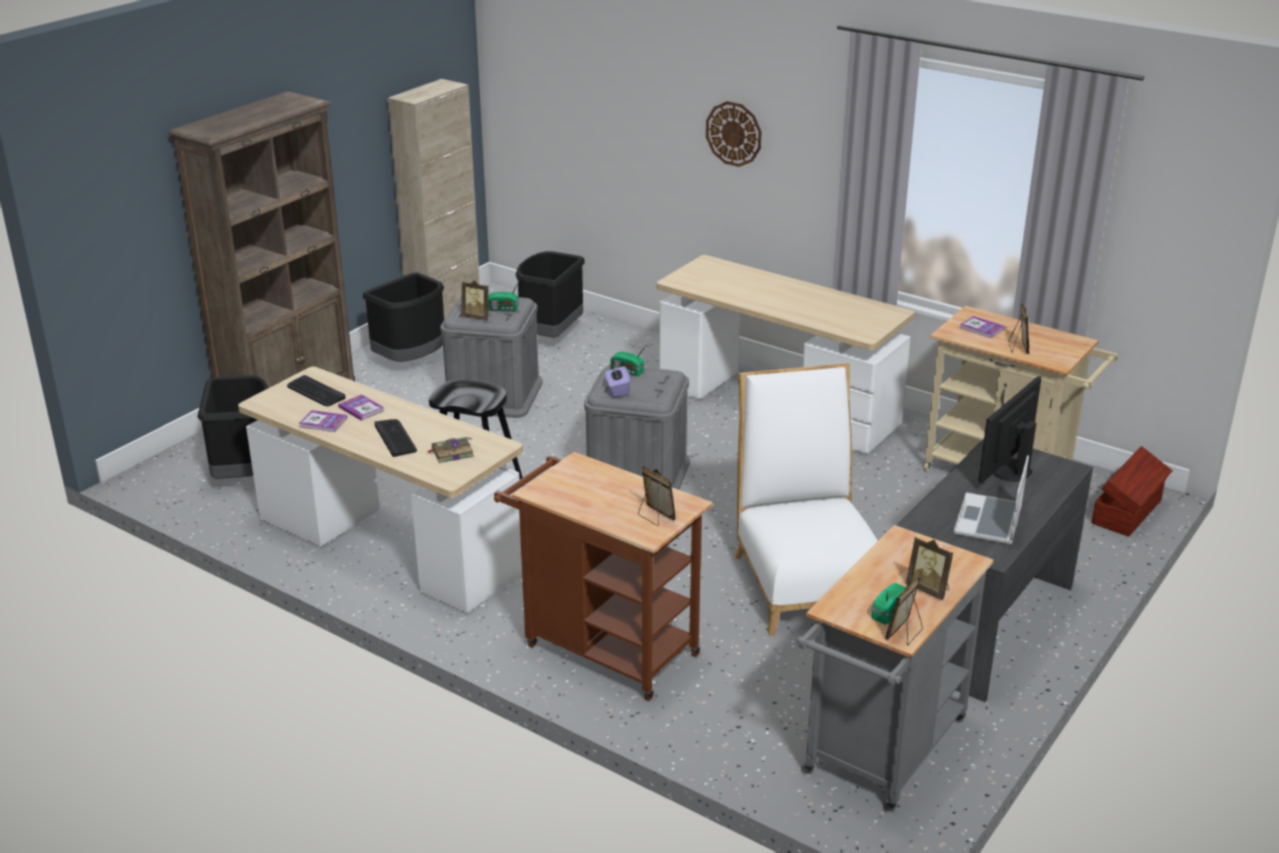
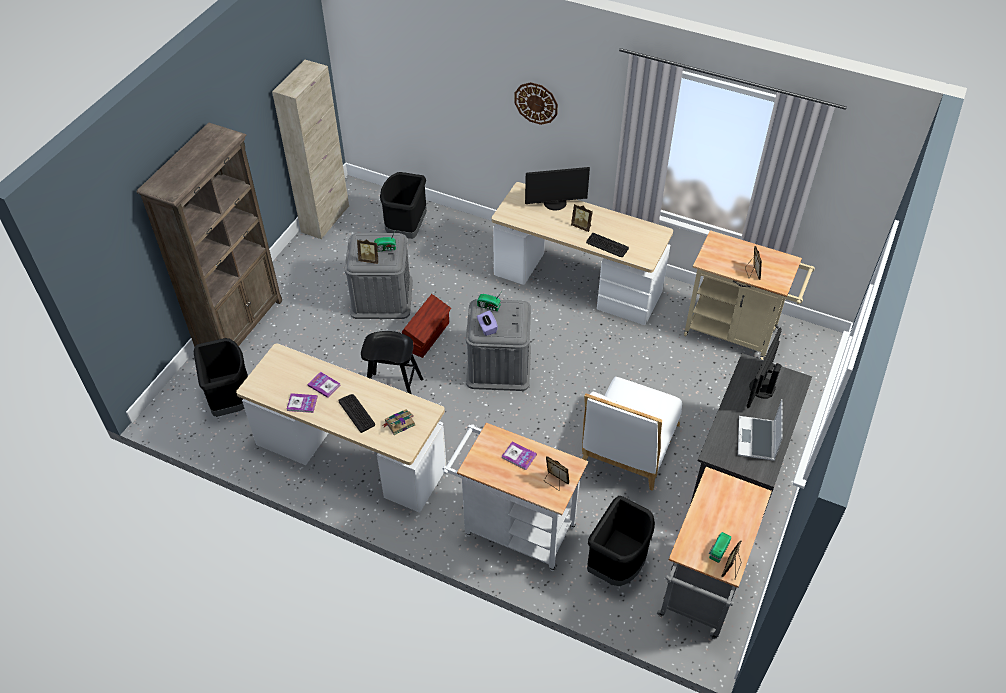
camera: 10 degrees left, 20 degrees up
keyboard [287,375,346,406] -> keyboard moved to [586,233,629,257]
black trash can [363,272,444,362] -> black trash can moved to [587,496,655,586]
brown cart [494,452,713,701] -> white cart [443,423,588,571]
white chair [735,363,878,636] -> white chair turned 135 degrees counterclockwise [582,376,682,491]
picture frame [906,537,953,600] -> picture frame moved to [571,204,593,232]
book [960,316,1005,338] -> book moved to [502,441,537,470]
brown storage box [1092,446,1173,536] -> brown storage box moved to [402,294,451,358]
none -> monitor [525,167,590,210]

